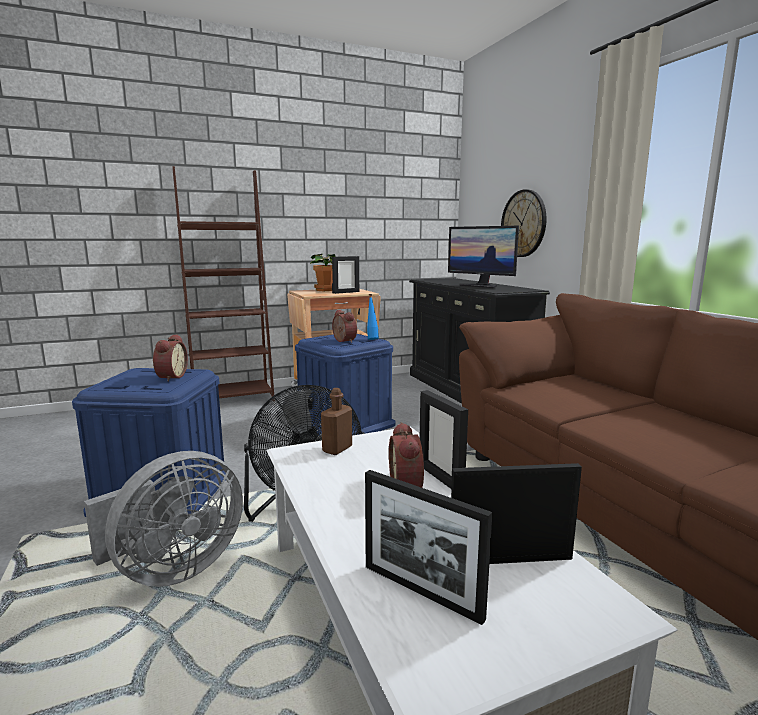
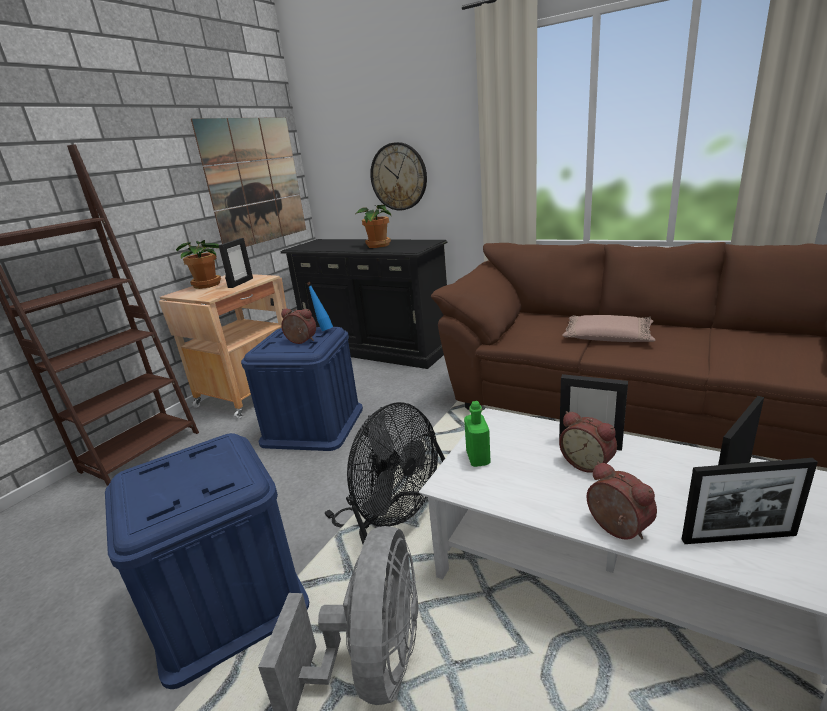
camera: 35 degrees left, 10 degrees up
alarm clock [153,334,188,382] -> alarm clock moved to [587,462,657,540]
brown bottle [321,388,352,455] -> green bottle [464,401,491,467]
monitor [448,226,519,288] -> potted plant [357,205,392,248]
none -> picture [191,117,306,247]
none -> beige pillow [562,315,656,342]

